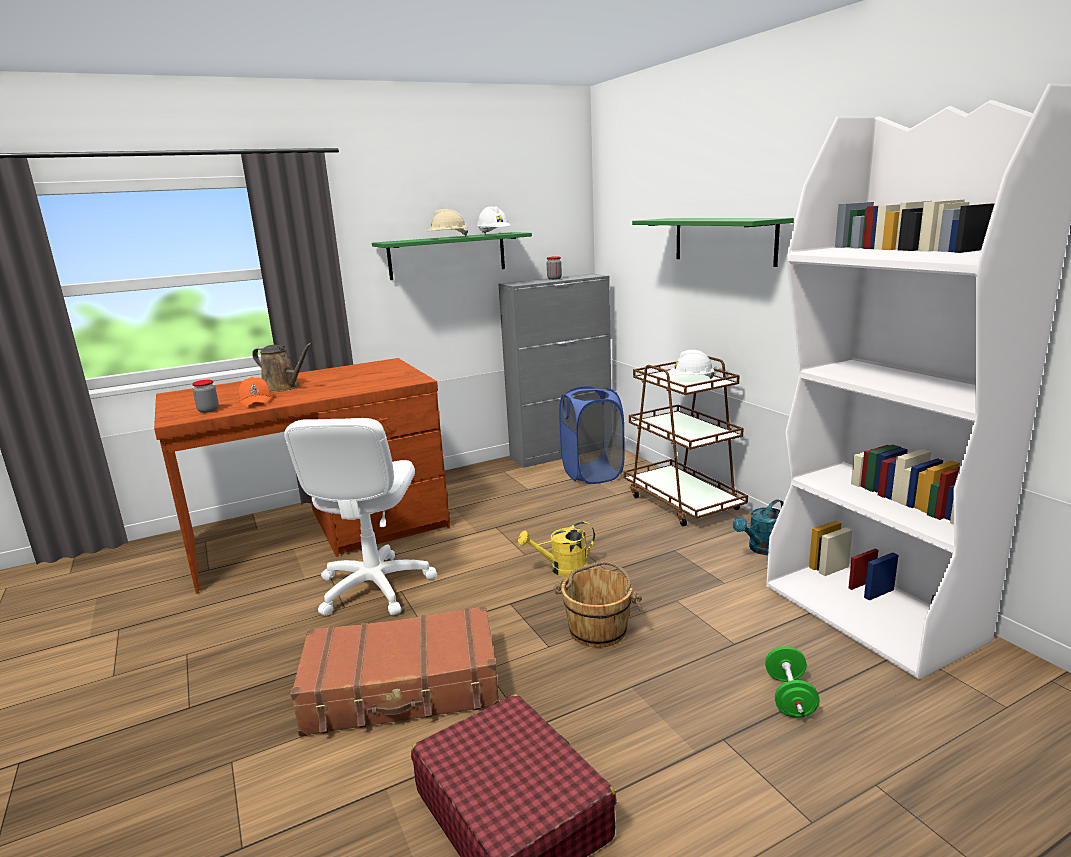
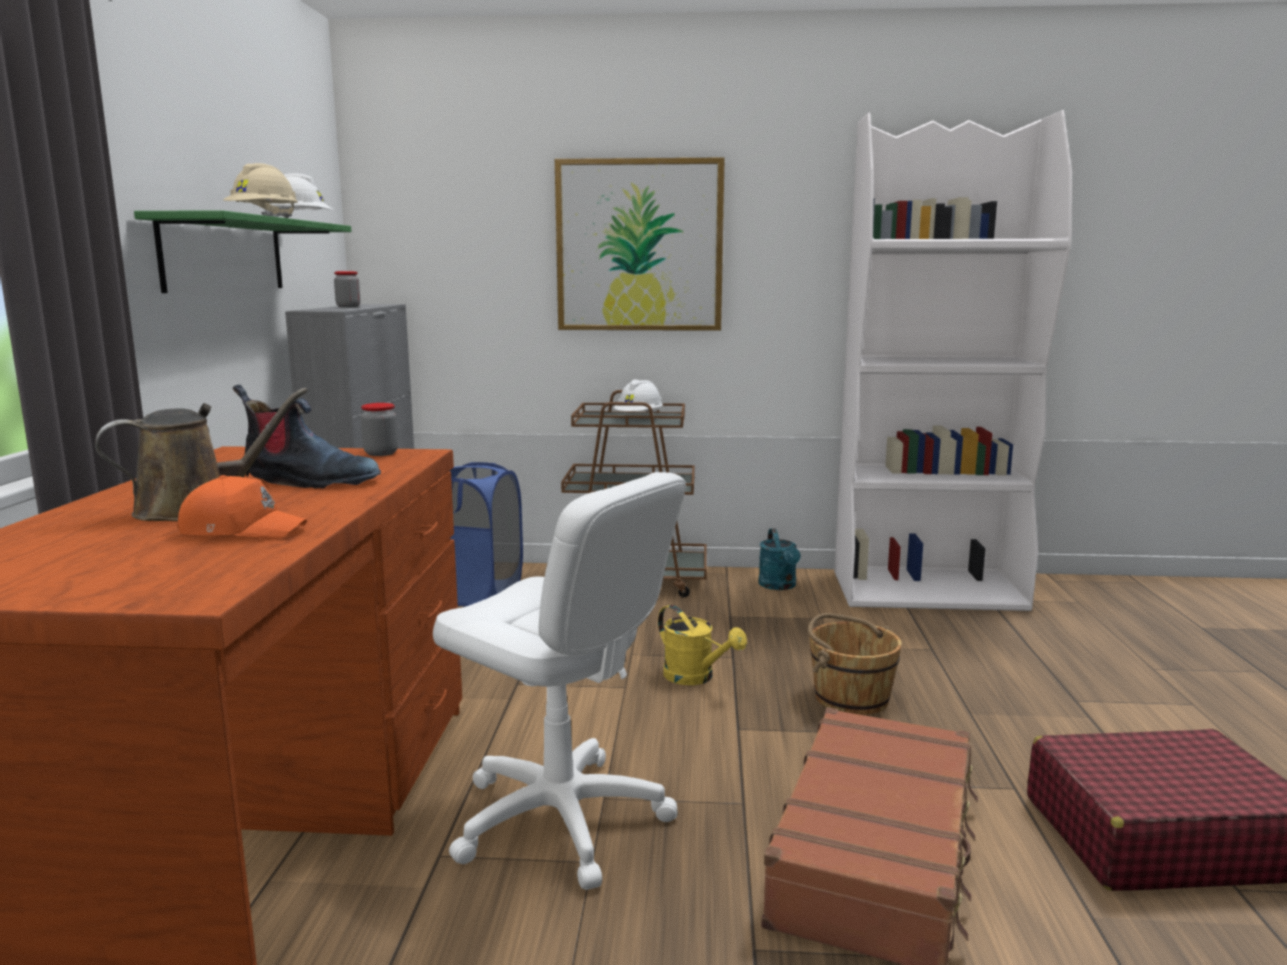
camera: 60 degrees left, 5 degrees down
jar [192,380,219,413] -> jar moved to [361,403,398,456]
yellow watering can [518,522,595,577] -> yellow watering can turned 60 degrees counterclockwise [658,605,747,685]
green shelf [632,218,794,267] -> picture [555,157,725,331]
green dumbbell [765,646,819,718] -> none
none -> boot [233,385,381,489]

